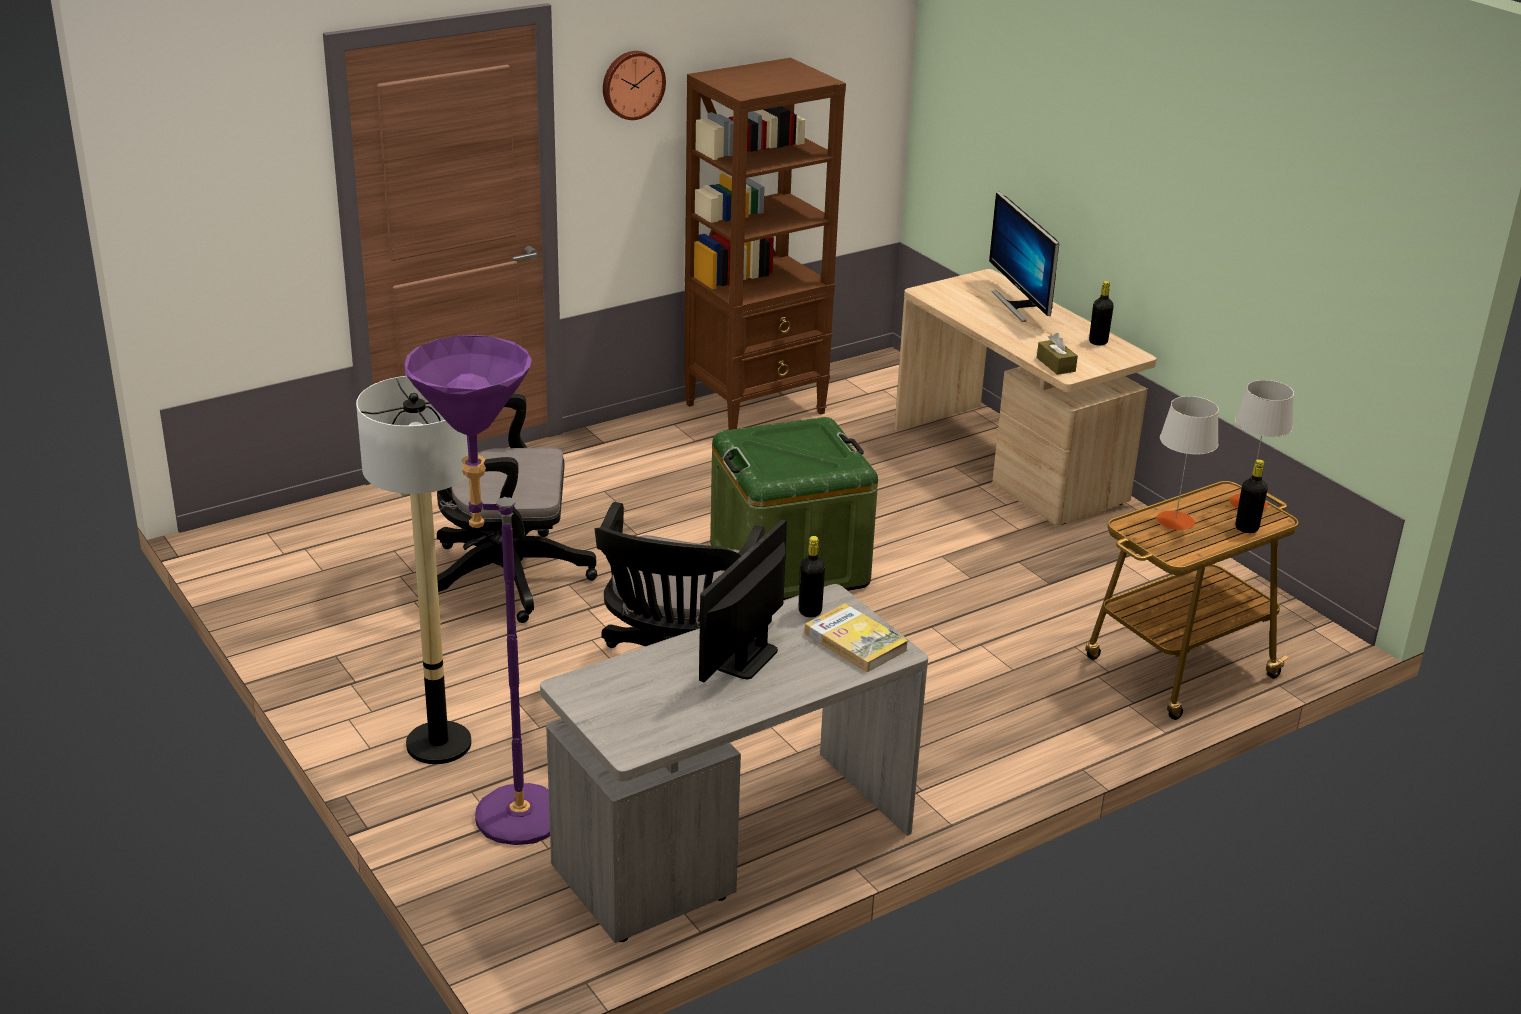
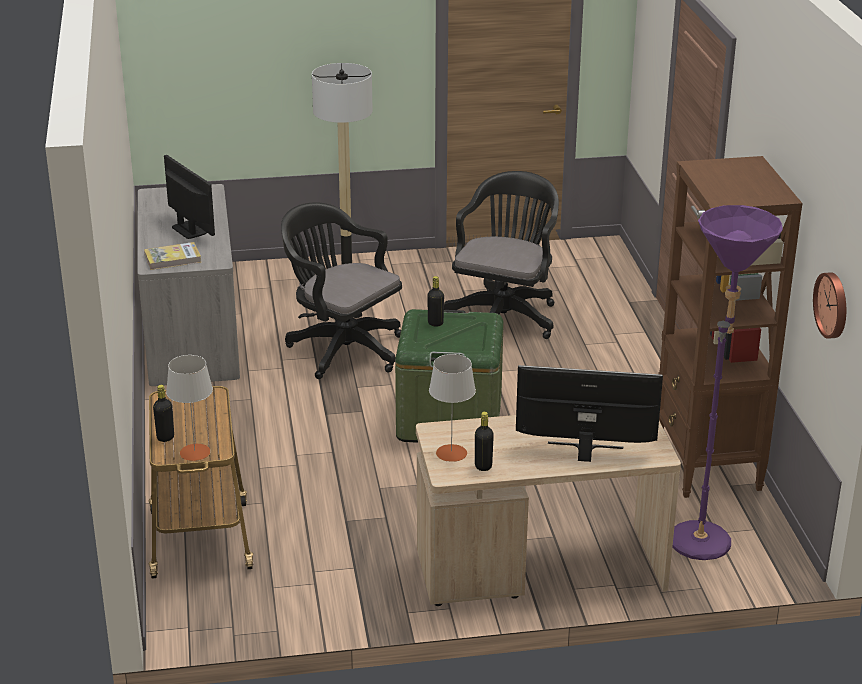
camera: 115 degrees right, 0 degrees up
purple floor lamp [404,335,550,845] -> purple floor lamp moved to [672,205,783,560]
wall clock [603,51,666,120] -> wall clock moved to [813,272,846,339]
black bottle [799,536,825,617] -> black bottle moved to [427,276,444,326]
brown tissue box [1037,333,1078,375] -> none
grey table lamp [1156,396,1219,530] -> grey table lamp moved to [429,354,476,462]

